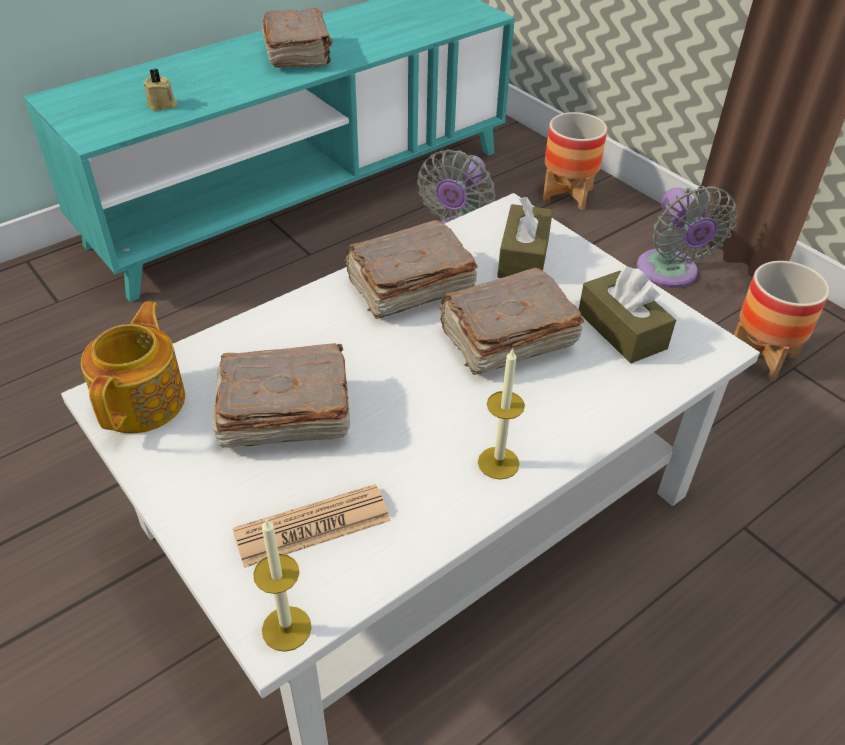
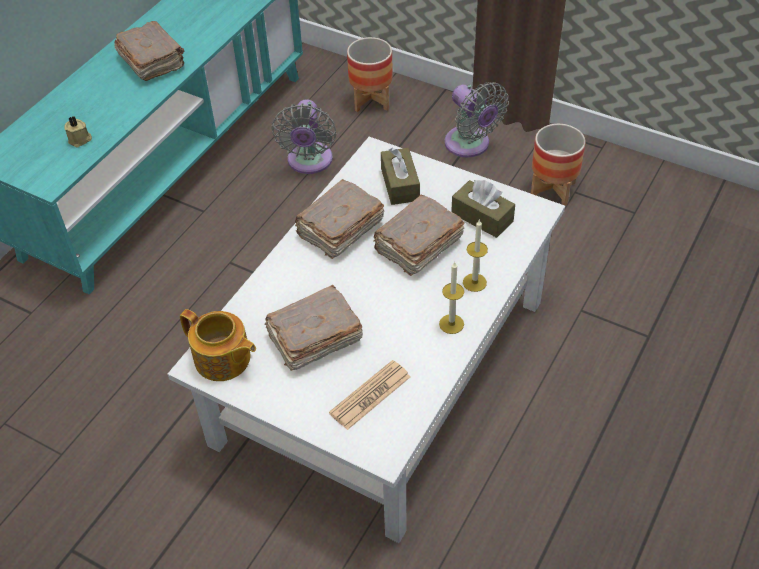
camera: 20 degrees left, 5 degrees up
teapot [81,302,185,434] -> teapot turned 135 degrees clockwise [180,309,256,381]
candle [253,518,312,652] -> candle moved to [463,219,488,292]

